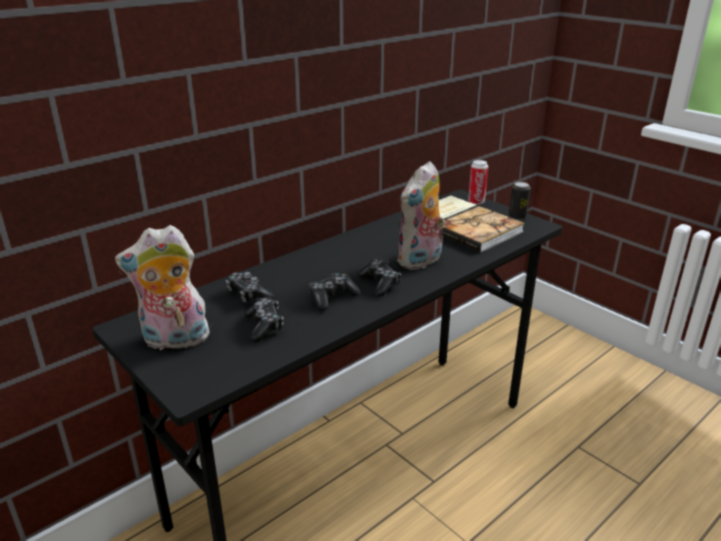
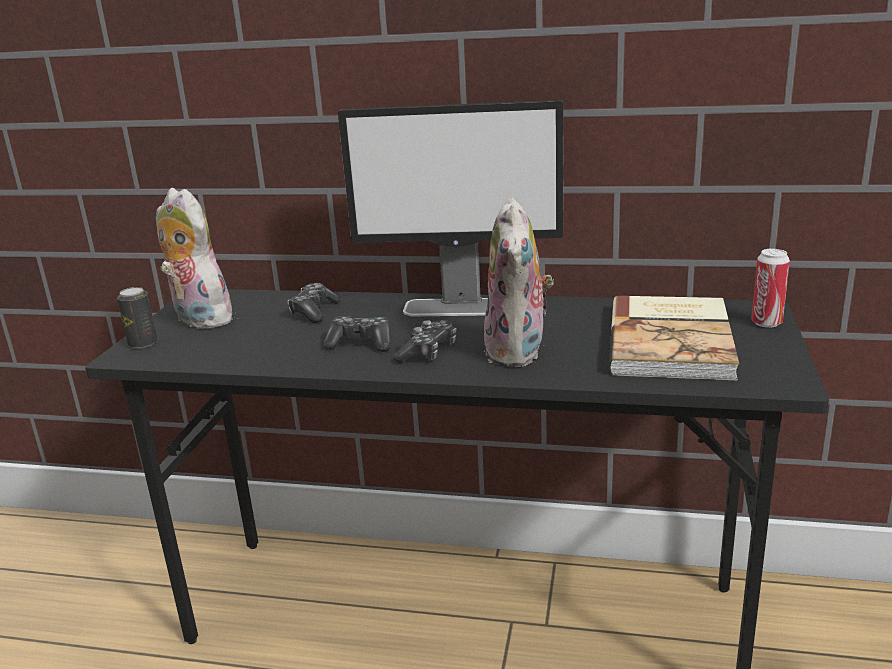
camera: 55 degrees right, 5 degrees down
game controller [244,297,283,342] -> none
plush toy [397,161,445,270] -> plush toy turned 90 degrees counterclockwise [484,197,554,367]
can [509,182,531,220] -> can moved to [117,287,157,349]
none -> monitor [338,100,563,317]

